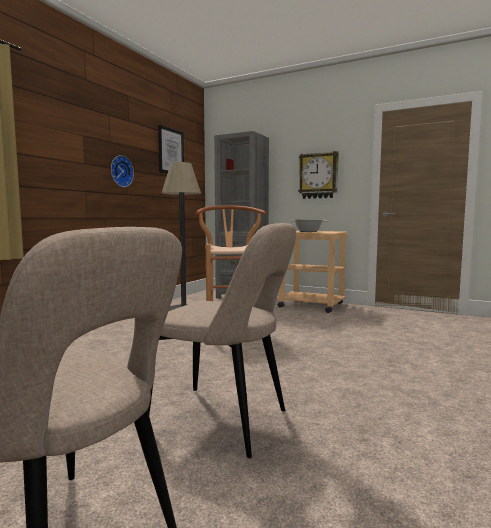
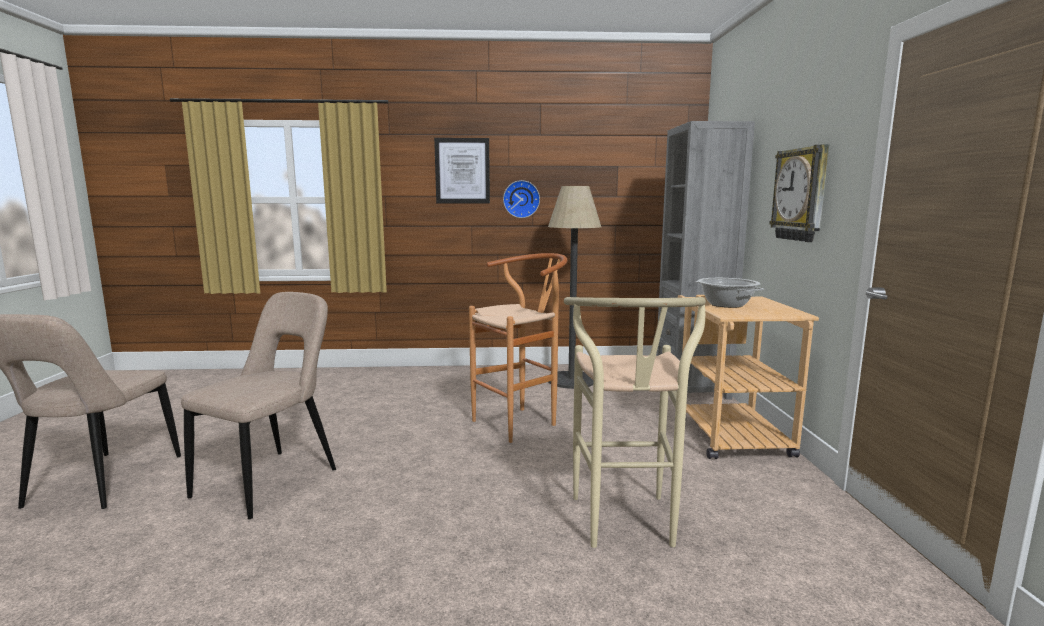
camera: 60 degrees right, 5 degrees up
beige chair [148,223,296,458] -> beige chair turned 150 degrees counterclockwise [181,292,336,519]
picture [158,125,184,174] -> picture moved to [434,138,490,203]
none -> beige stool [564,297,706,548]

